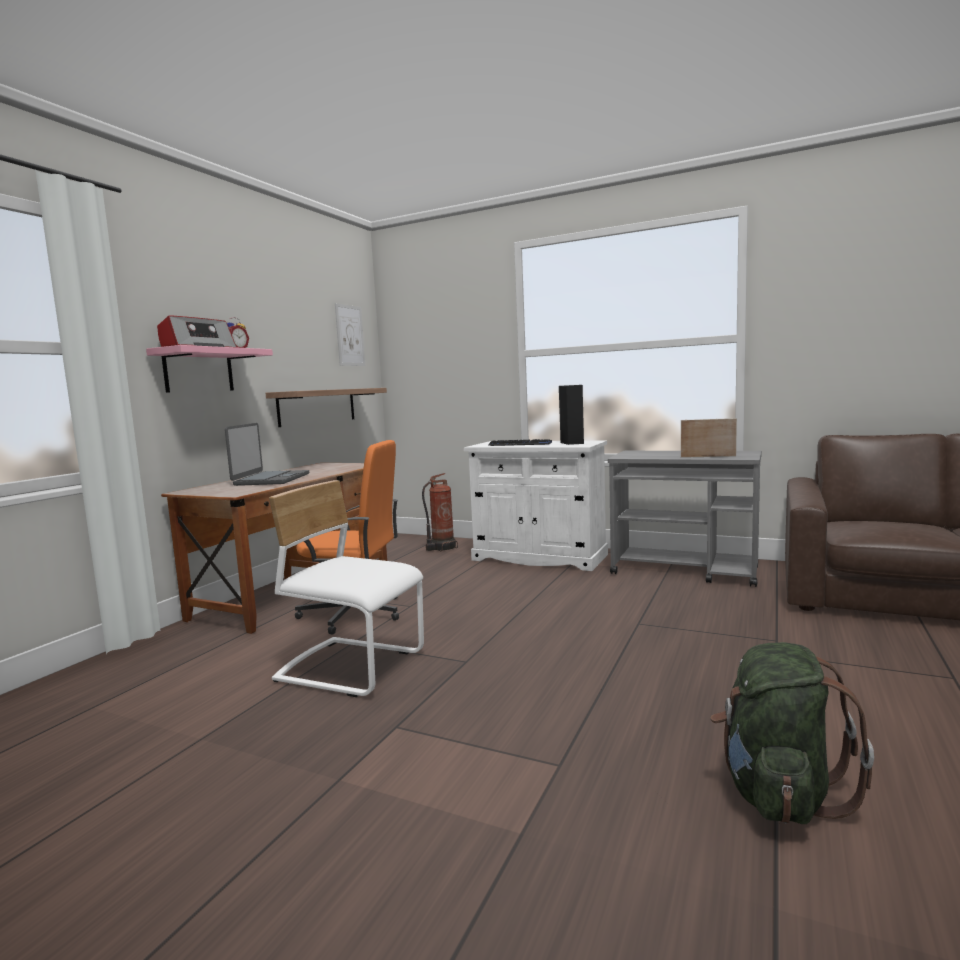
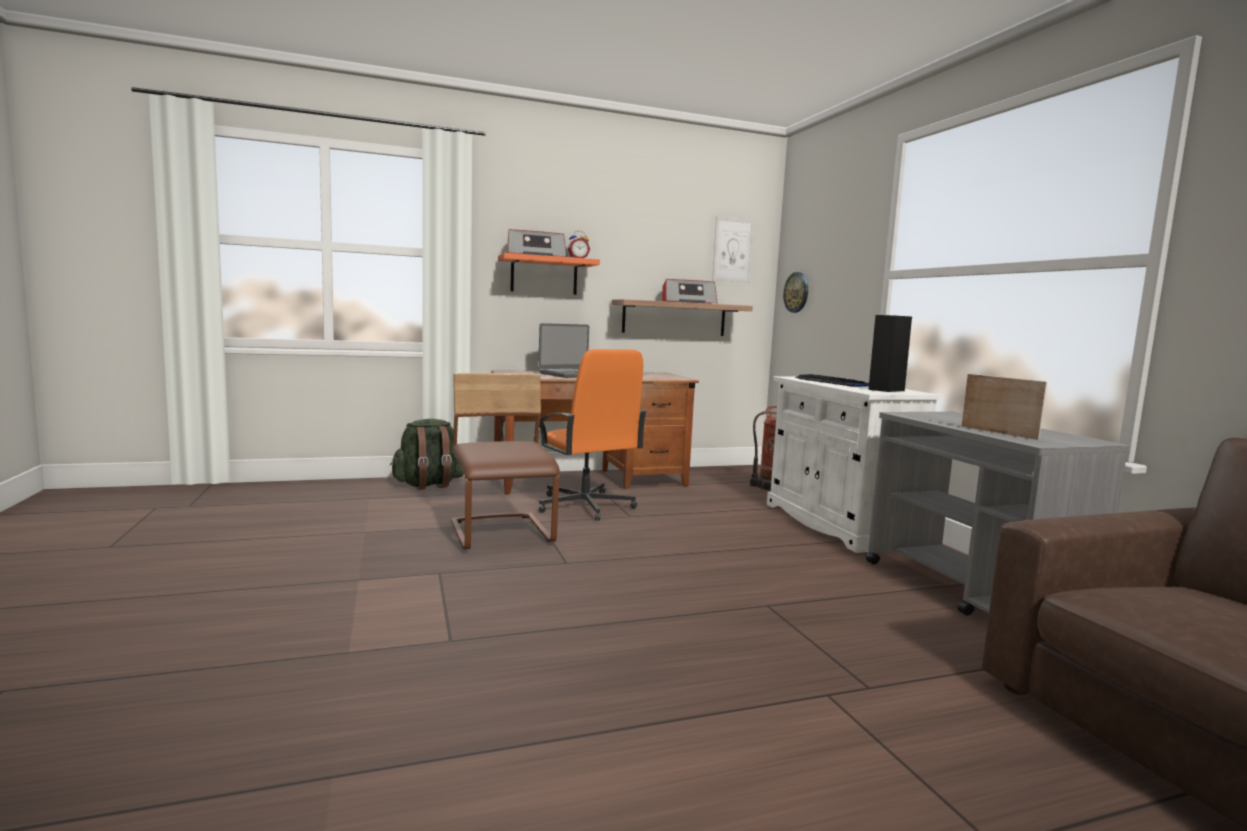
camera: 45 degrees right, 0 degrees up
pink shelf [146,345,273,393] -> orange shelf [498,253,600,295]
white chair [269,480,424,697] -> brown chair [451,373,560,550]
green backpack [710,642,874,824] -> green backpack moved to [390,419,464,490]
none -> radio [662,279,717,304]
none -> wall clock [783,272,808,313]

